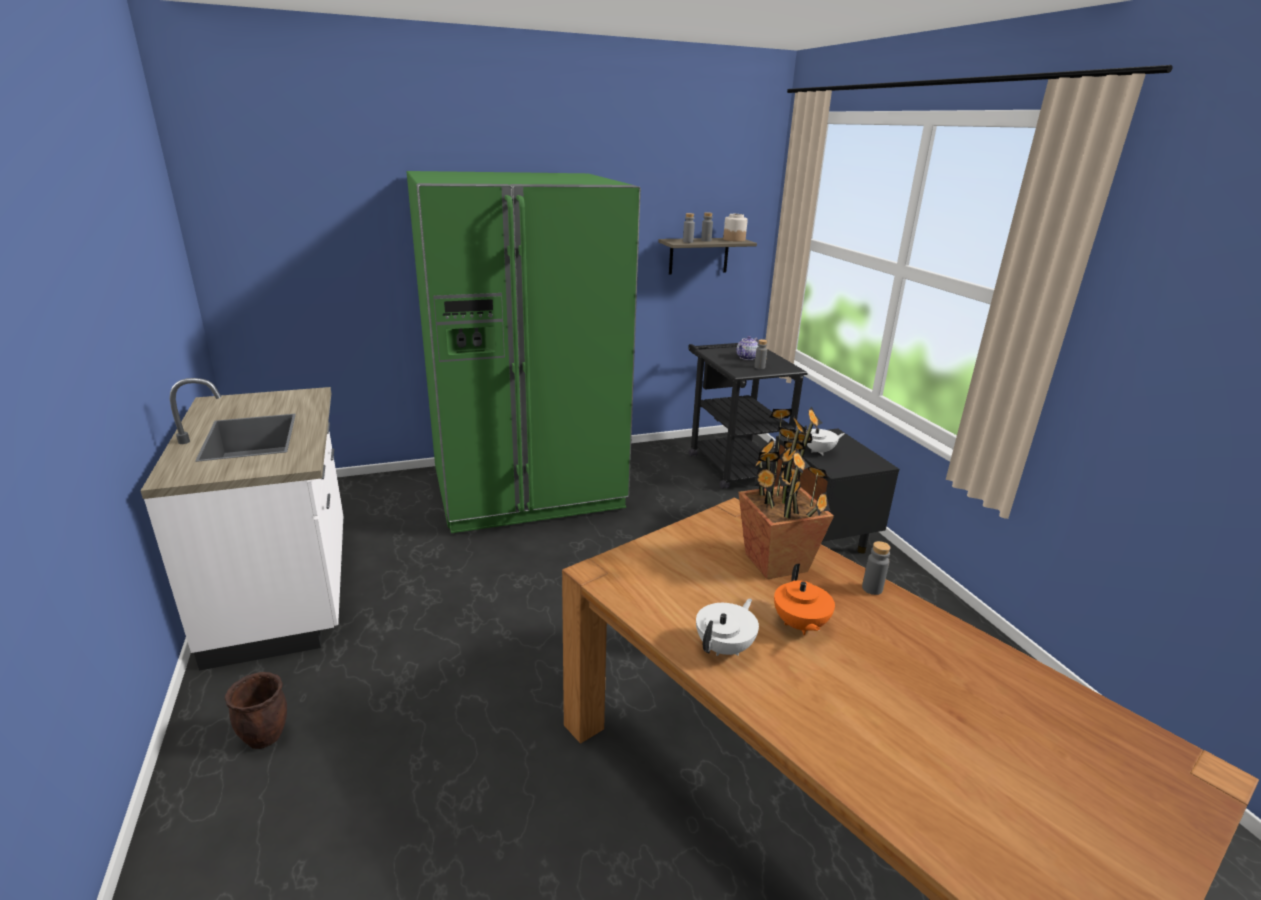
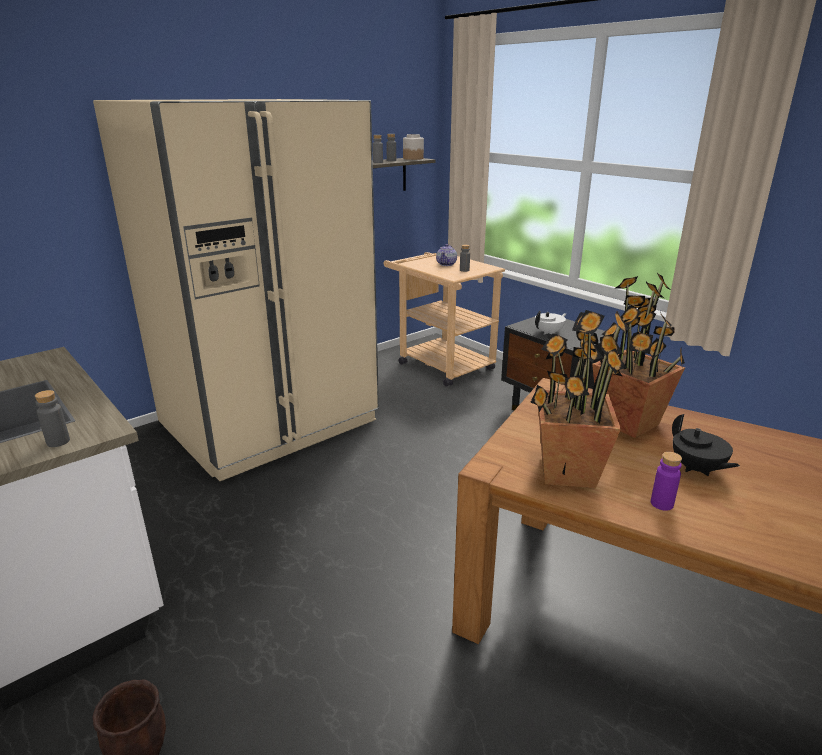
camera: 20 degrees left, 0 degrees up
green fridge [407,171,641,533] -> beige fridge [93,99,379,481]
black cart [688,343,808,489] -> beige cart [384,252,505,387]
white teapot [696,599,759,656] -> purple bottle [651,452,682,511]
orange teapot [774,564,835,635] -> black teapot [672,414,740,476]
grey bottle [862,541,891,595] -> grey bottle moved to [35,390,70,447]
none -> potted plant [531,310,630,488]

